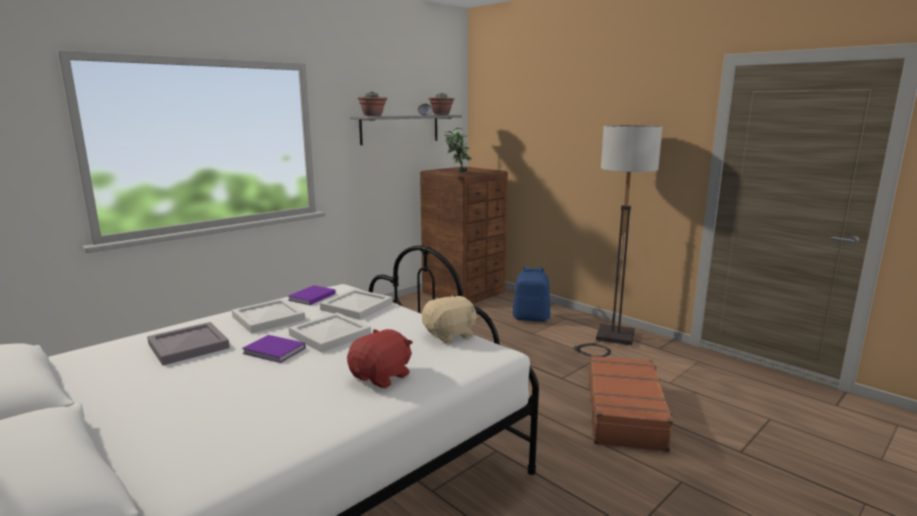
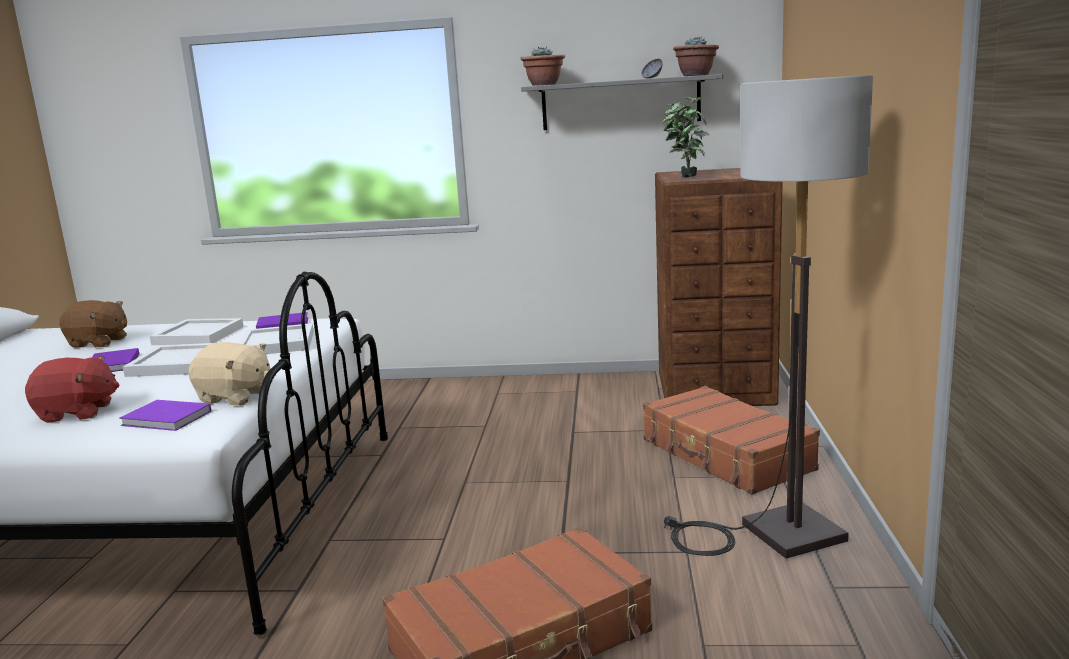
camera: 50 degrees right, 0 degrees up
grey tray [147,322,230,365] -> brown plush toy [59,300,127,348]
blue backpack [513,266,550,322] -> brown suitcase [643,386,820,495]
none -> purple book [119,400,212,431]

